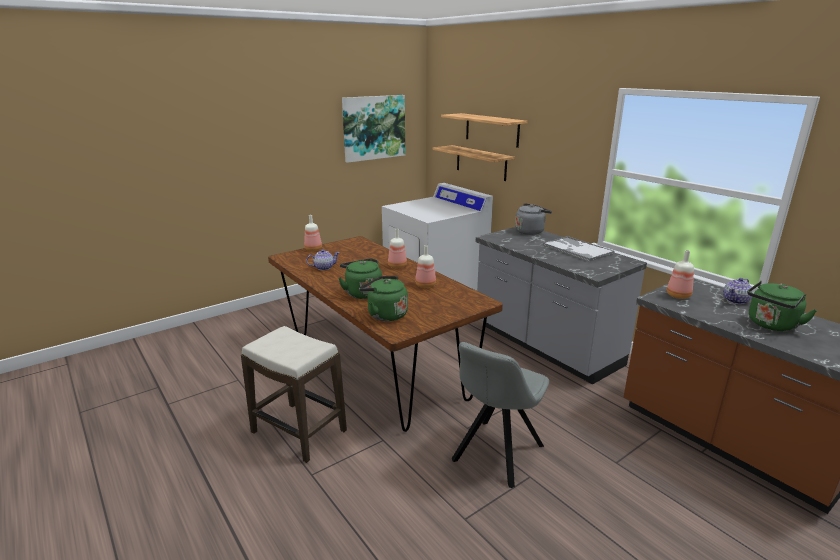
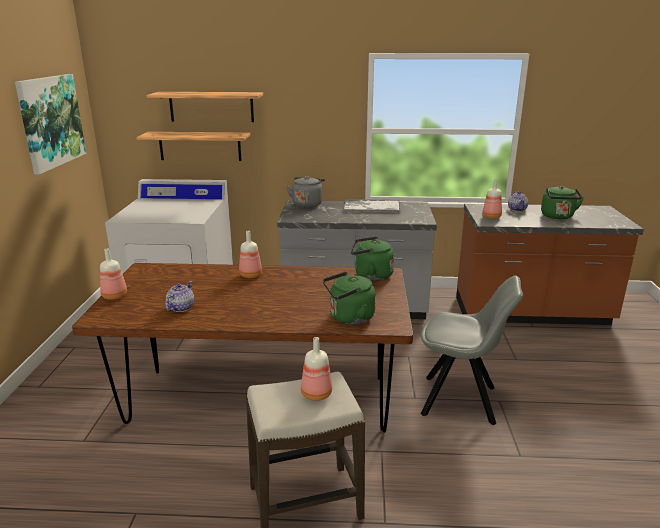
camera: 50 degrees left, 0 degrees up
green kettle [339,258,382,299] -> green kettle moved to [351,236,395,281]
bottle [415,245,436,288] -> bottle moved to [301,337,332,401]
grey chair [452,342,549,488] -> grey chair turned 60 degrees counterclockwise [421,276,523,425]

